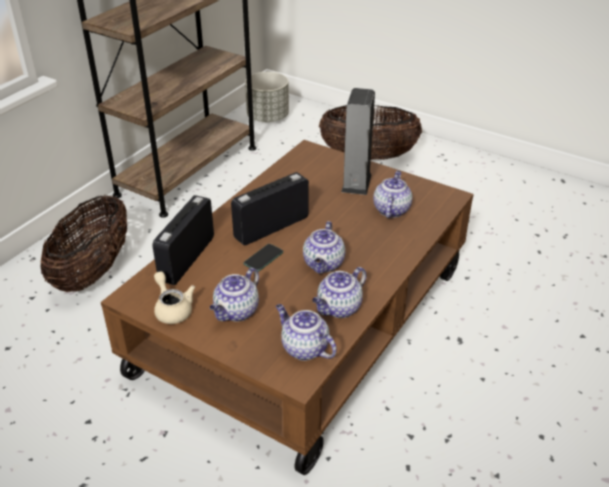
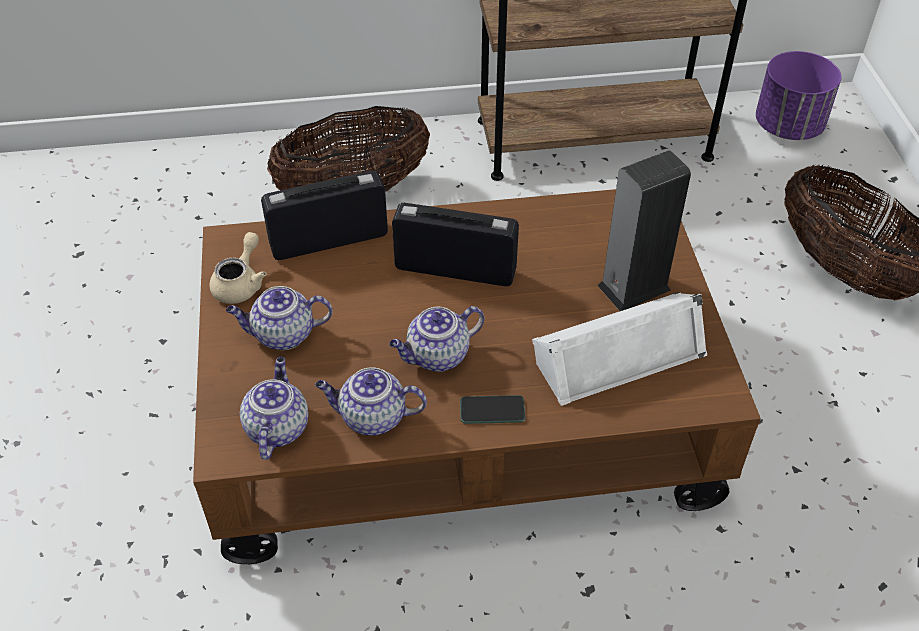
camera: 50 degrees right, 10 degrees up
phone [243,244,283,272] -> phone moved to [460,395,526,424]
grey planter [245,72,289,122] -> purple planter [756,51,841,140]
teapot [373,171,412,218] -> white speaker [532,292,707,406]

